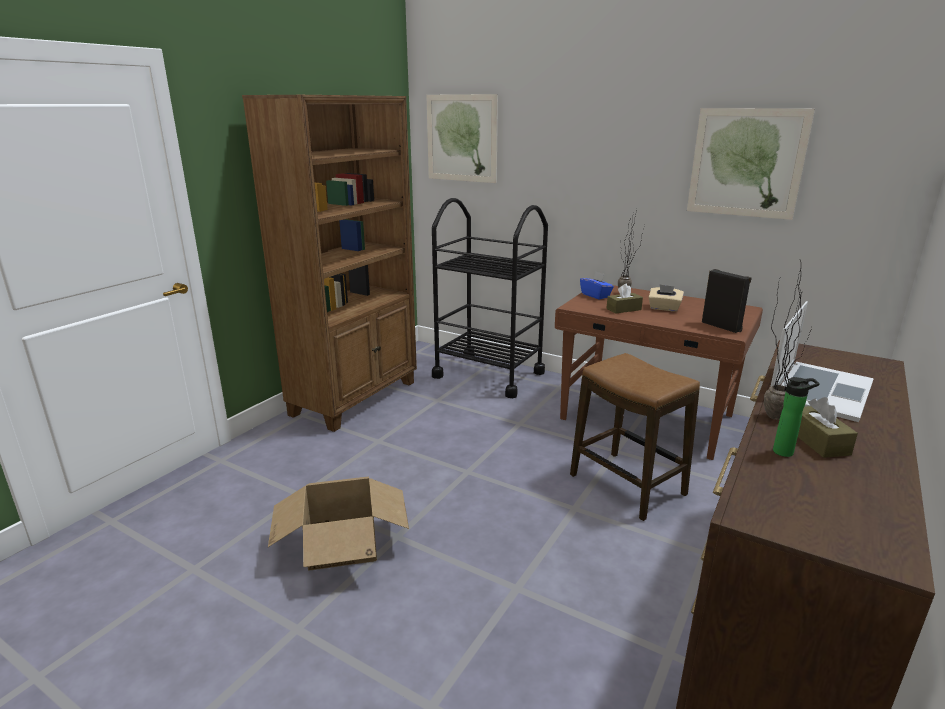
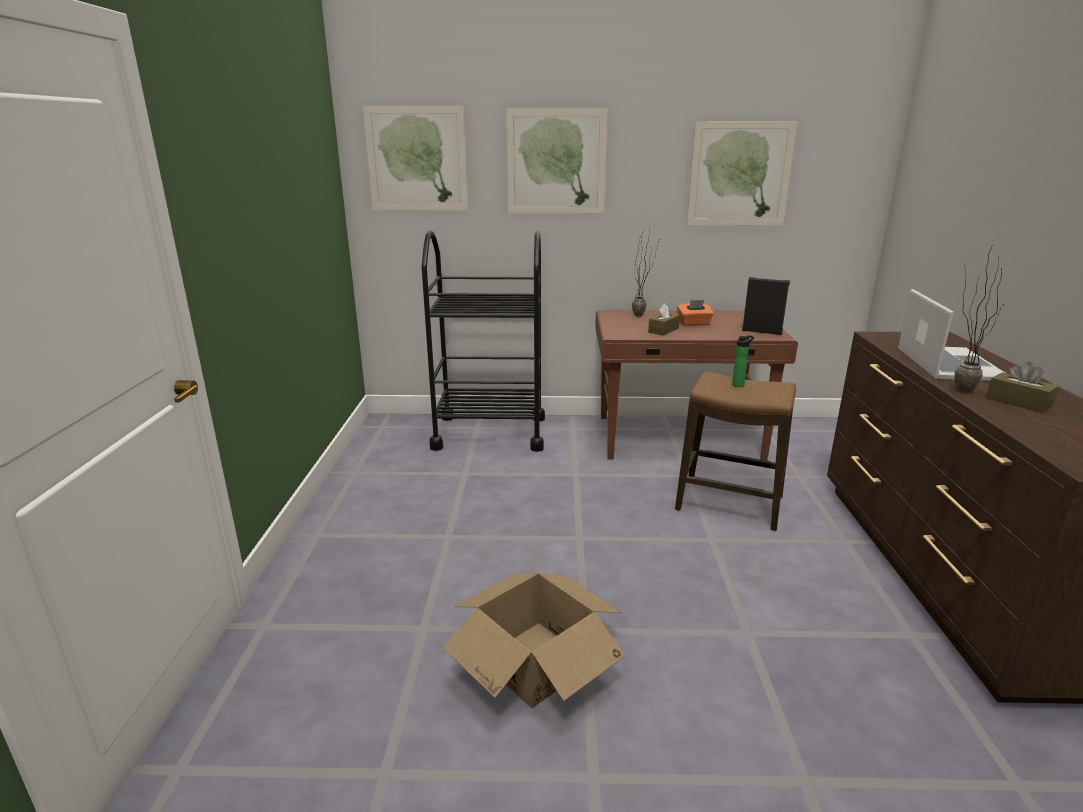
camera: 30 degrees left, 0 degrees up
brown bookcase [242,95,417,432] -> none
blue tissue box [580,272,614,299] -> none
beige tissue box [648,284,684,312] -> orange tissue box [677,300,714,326]
bottle [773,377,820,457] -> bottle moved to [732,335,754,387]
none -> picture [506,108,608,214]

